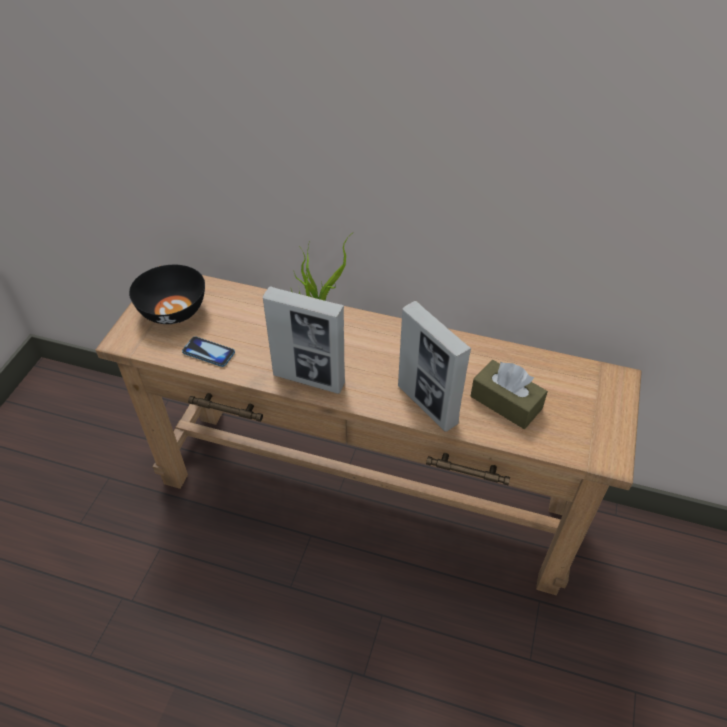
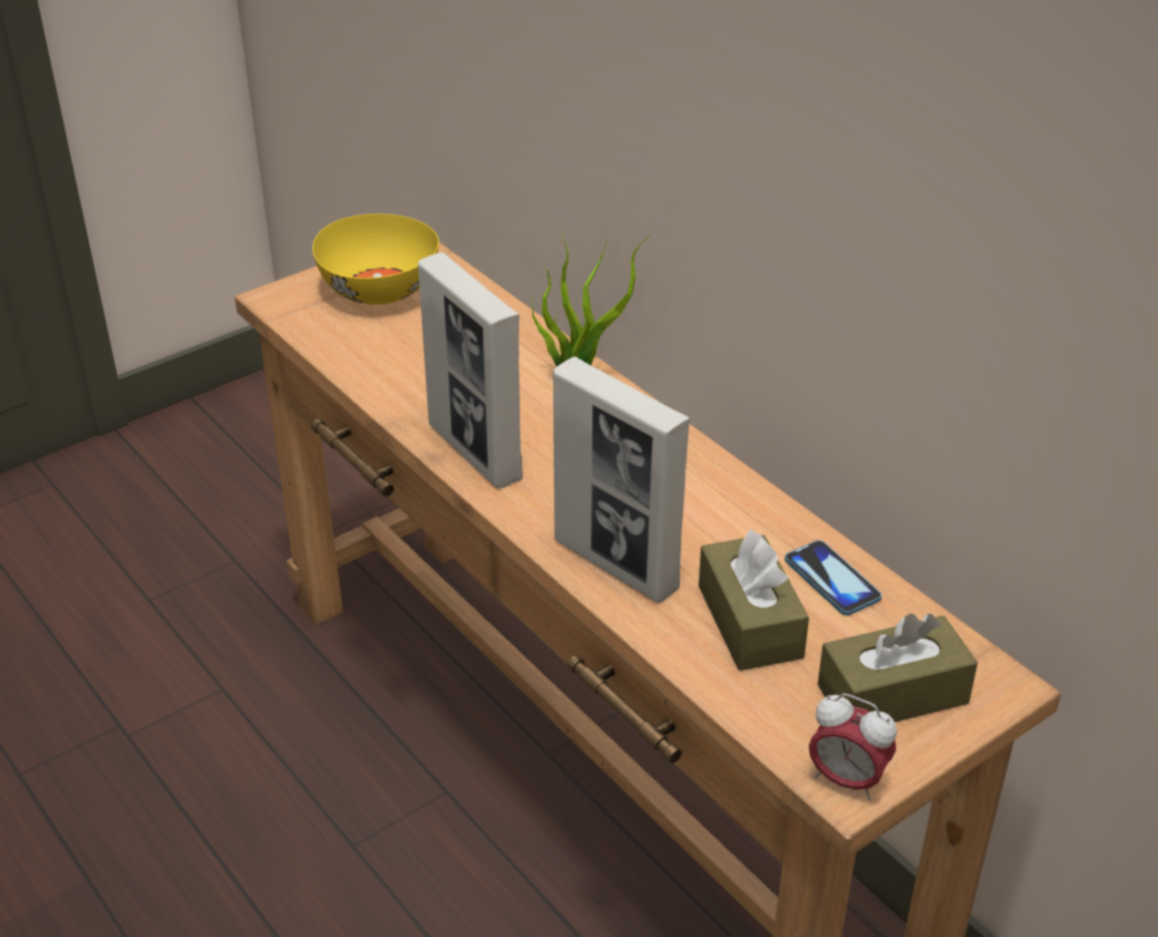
camera: 35 degrees right, 10 degrees down
black bowl [129,265,205,324] -> yellow bowl [312,214,439,305]
phone [182,337,235,367] -> phone moved to [785,540,882,615]
picture frame [398,301,471,432] -> picture frame turned 45 degrees counterclockwise [553,357,690,603]
none -> alarm clock [809,693,897,800]
none -> brown tissue box [818,613,978,722]

